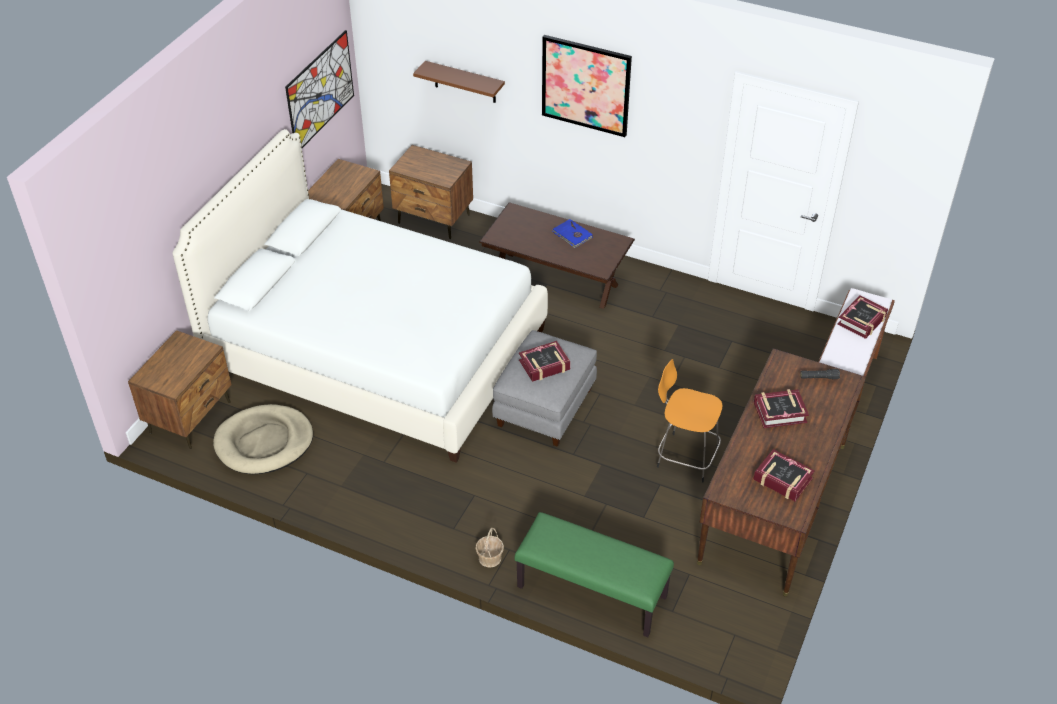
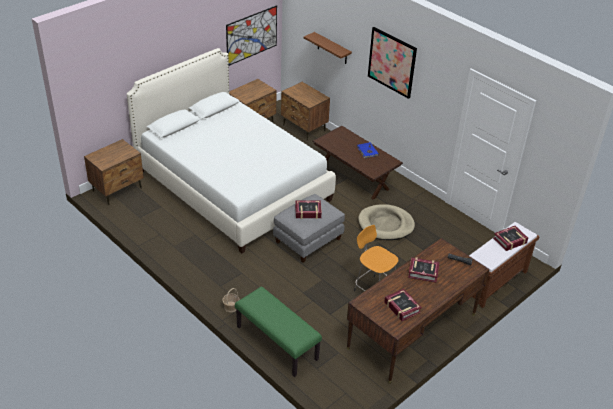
camera: 20 degrees right, 5 degrees down
beige dog bed [213,404,313,474] -> beige dog bed moved to [358,204,415,240]

